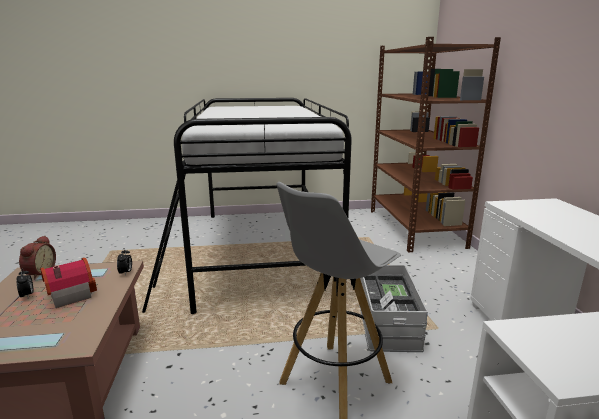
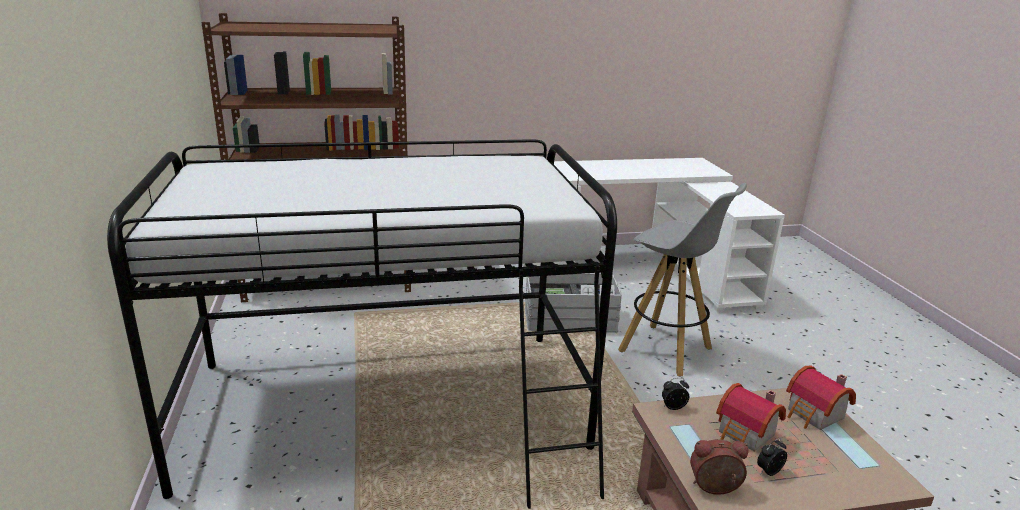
camera: 95 degrees left, 5 degrees up
none -> toy house [786,366,856,430]

